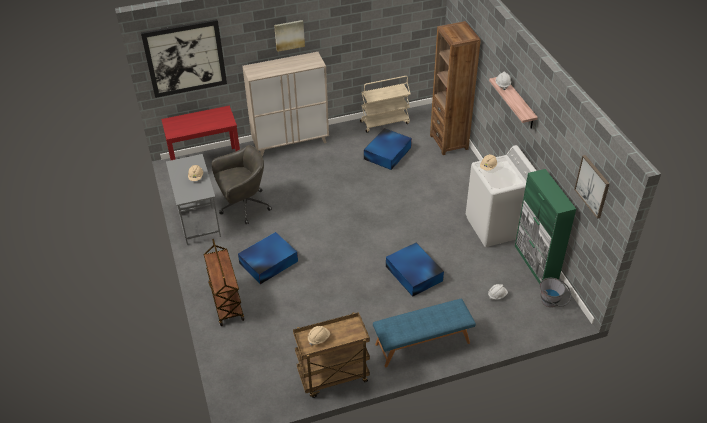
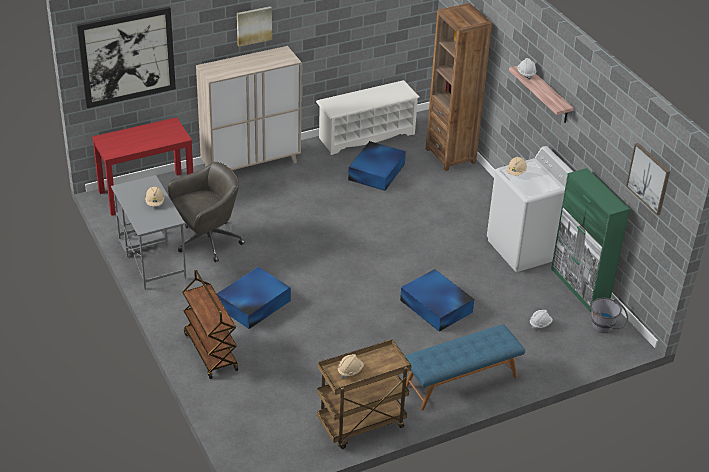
camera: 10 degrees left, 5 degrees down
beige cart [360,76,410,133] -> white shoe rack [316,80,419,155]

